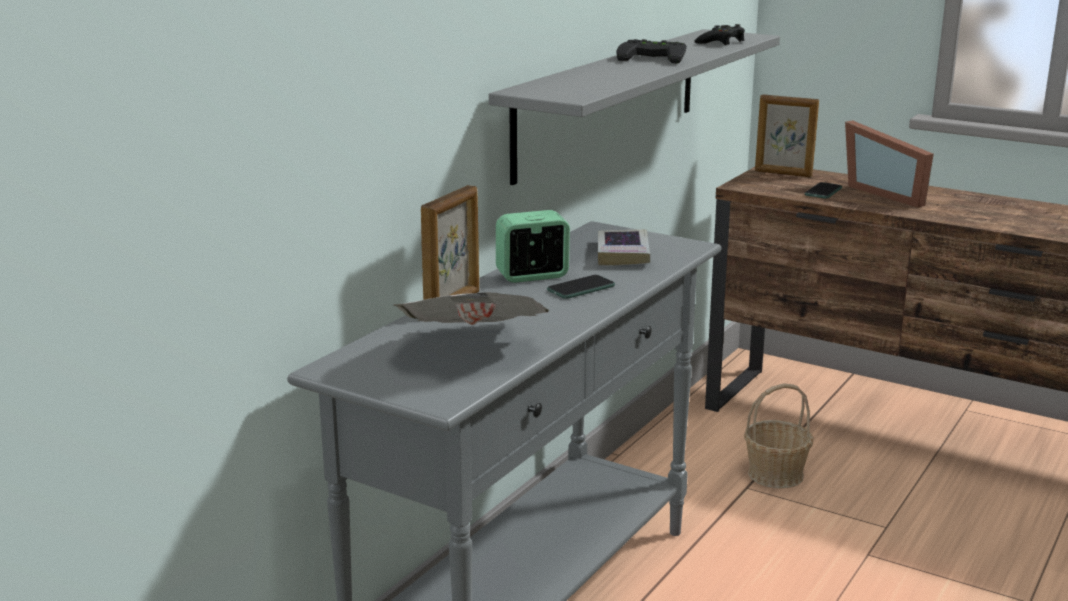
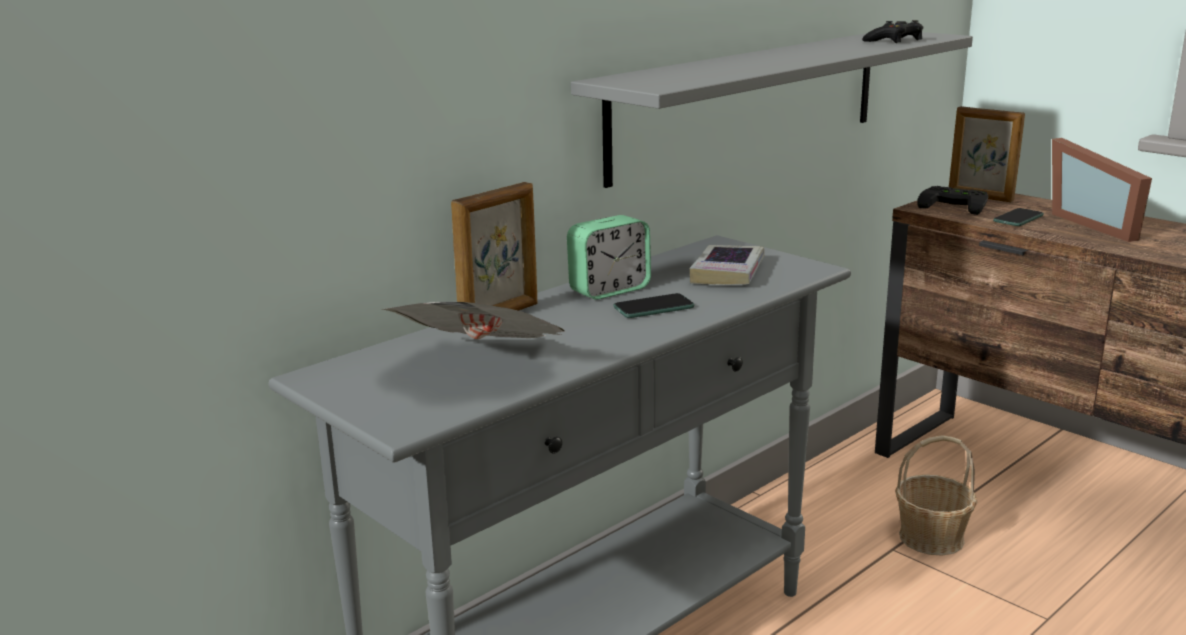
camera: 15 degrees right, 0 degrees up
alarm clock [496,210,570,283] -> alarm clock turned 150 degrees clockwise [567,215,651,300]
black game controller [616,39,687,64] -> black game controller moved to [917,186,988,215]

